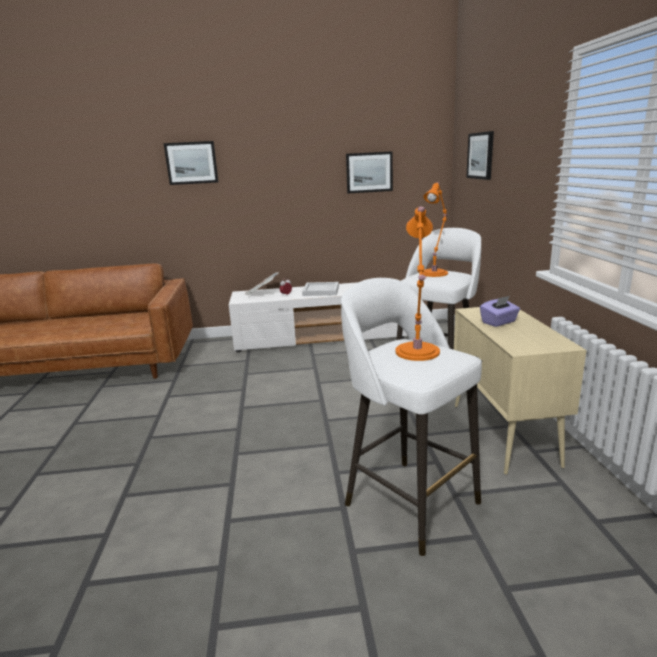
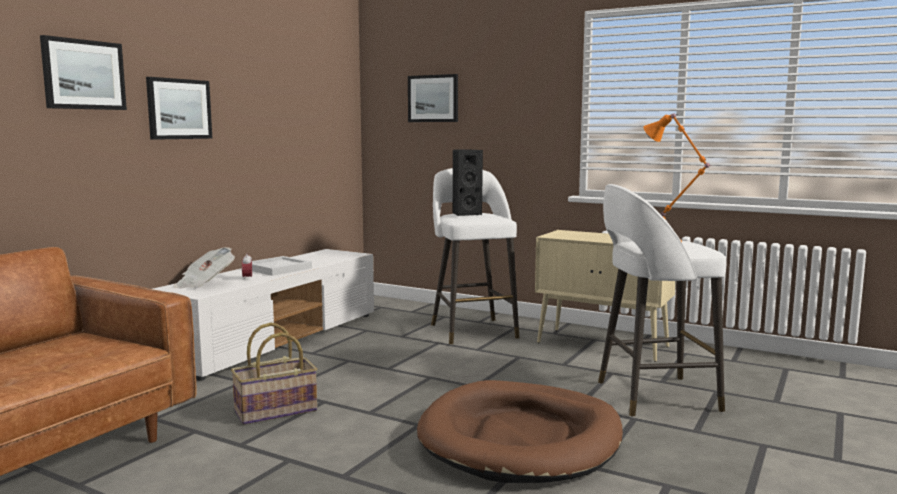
camera: 55 degrees left, 10 degrees down
picture [346,151,393,193] -> picture moved to [146,77,212,140]
orange table lamp [422,182,448,277] -> black speaker [453,149,483,216]
purple tissue box [480,296,520,327] -> none
none -> basket [231,322,317,425]
none -> brown dog bed [417,380,623,483]

